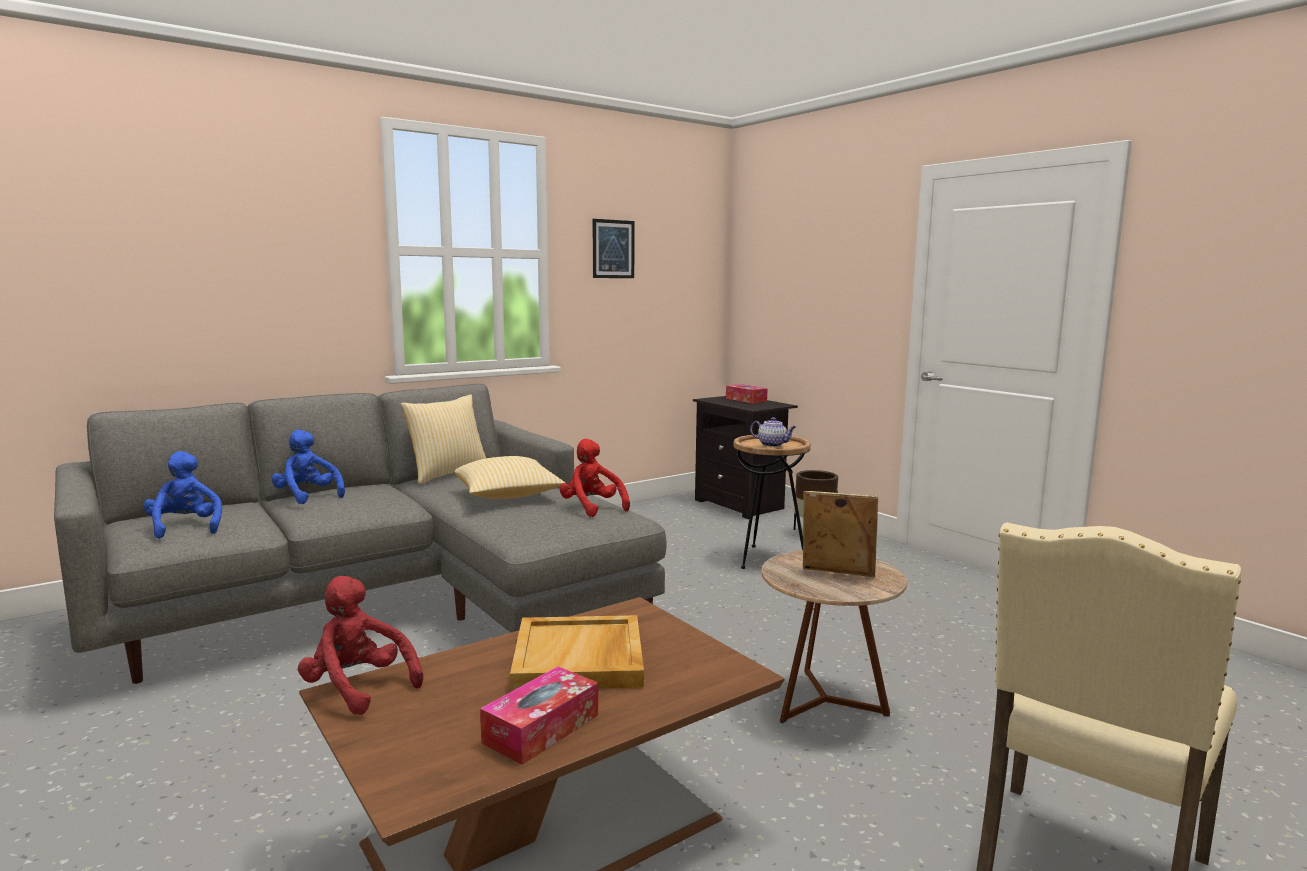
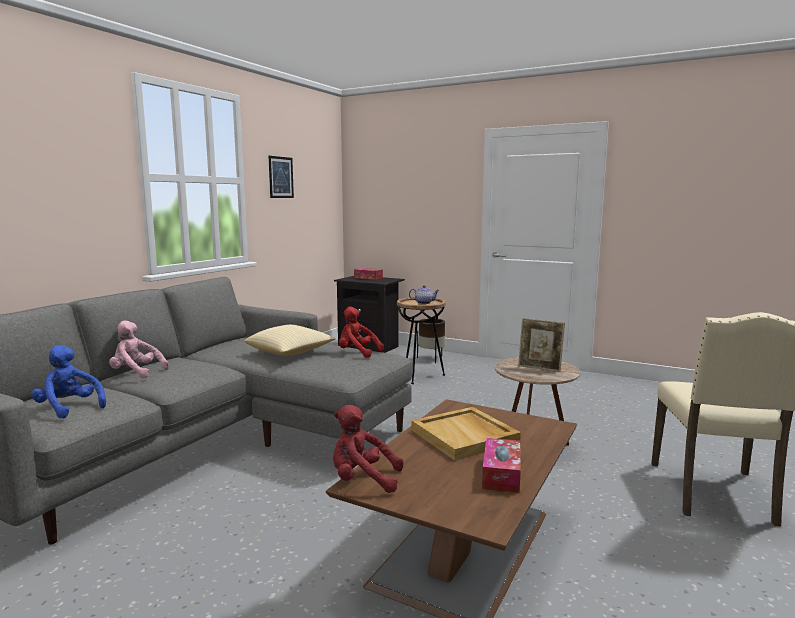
camera: 25 degrees left, 0 degrees up
blue plush toy [271,430,345,504] -> pink plush toy [109,321,169,378]
pillow [401,394,486,484] -> none
picture frame [803,491,878,577] -> picture frame turned 150 degrees counterclockwise [518,318,565,372]

